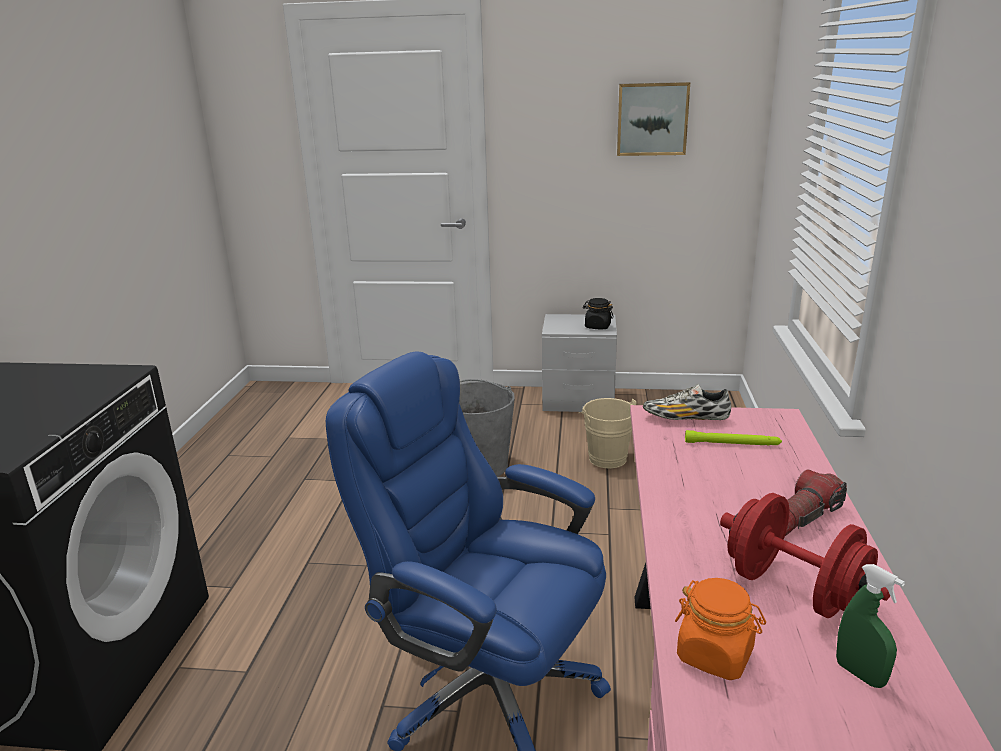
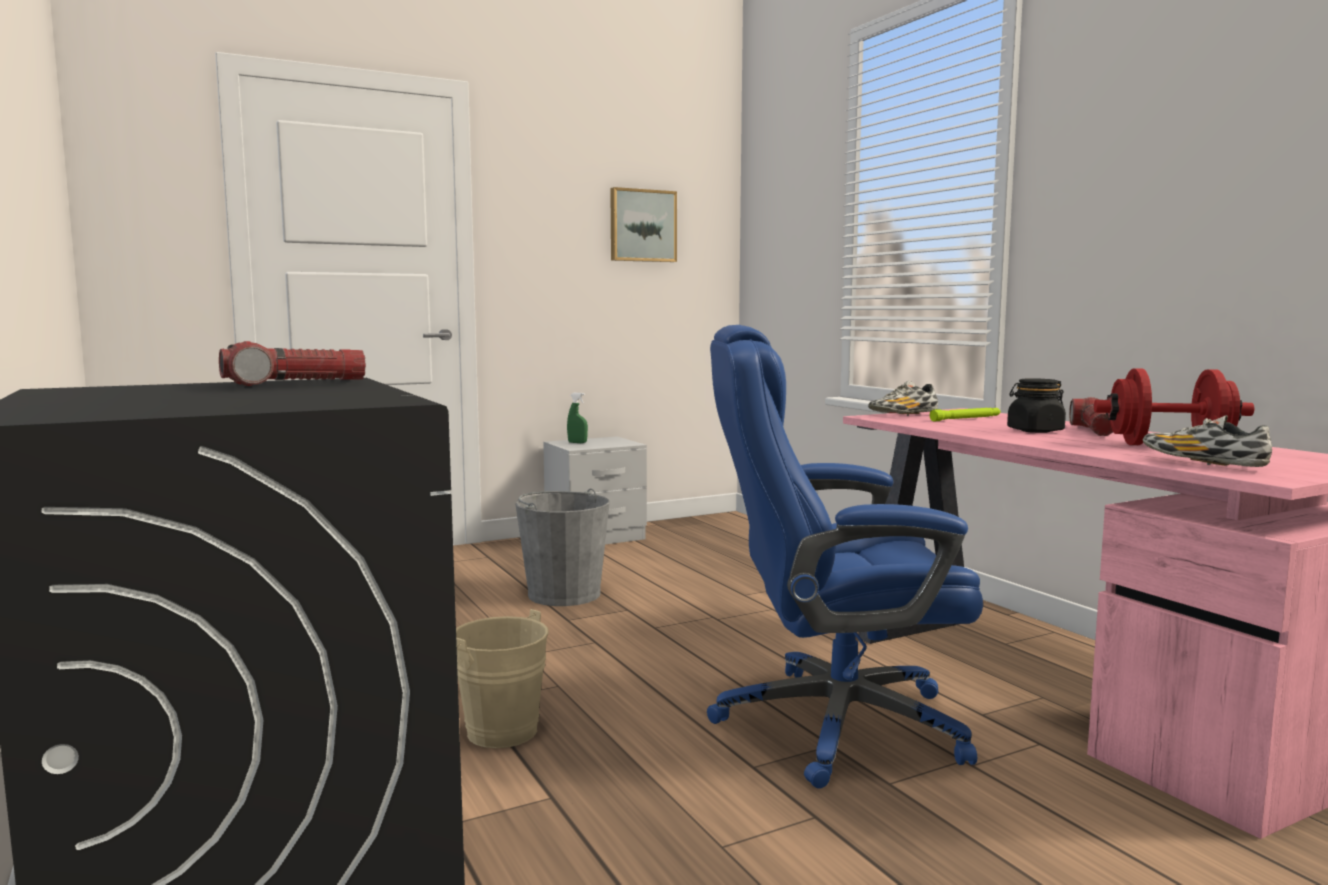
camera: 35 degrees left, 15 degrees down
beige bucket [579,398,637,469] -> beige bucket moved to [456,609,549,748]
black jar [583,298,614,329] -> black jar moved to [1007,379,1066,433]
orange jar [675,578,766,680] -> shoe [1143,415,1272,467]
green spray bottle [836,564,905,688] -> green spray bottle moved to [567,393,588,443]
none -> flashlight [219,341,366,386]

